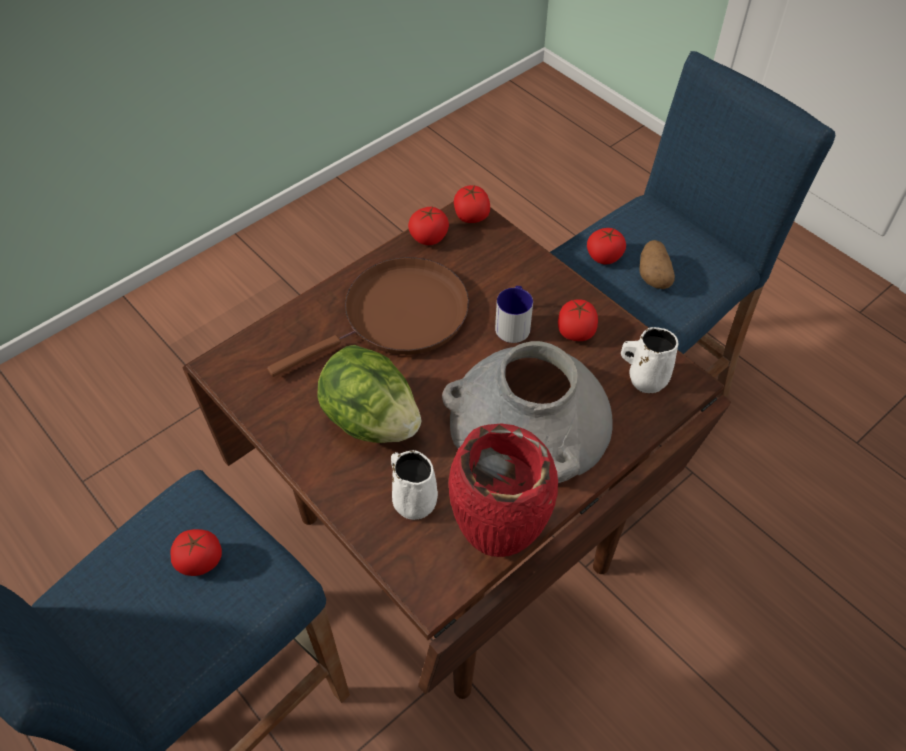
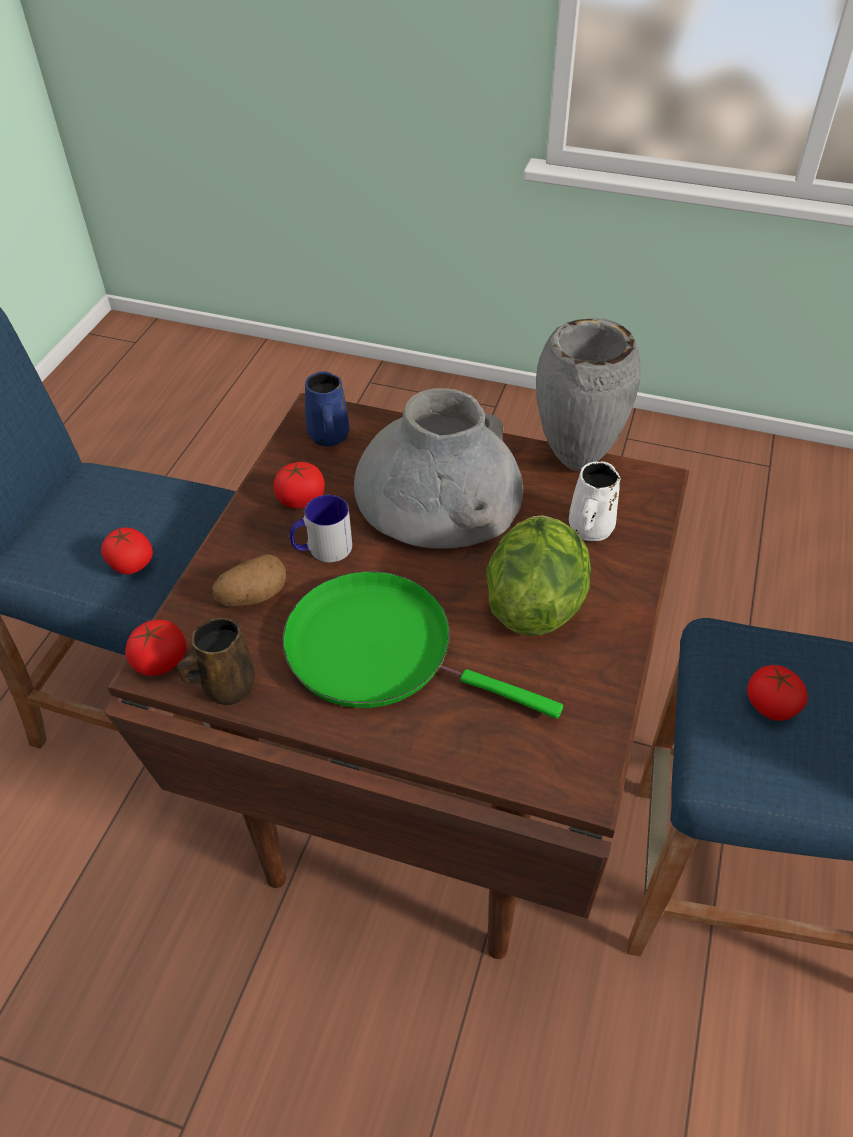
camera: 120 degrees left, 5 degrees down
brown frying pan [267,257,469,377] -> green frying pan [282,571,563,719]
tomato [408,207,449,245] -> brown mug [177,618,255,705]
red vase [449,424,558,557] -> grey vase [536,318,641,471]
white mug [621,327,678,393] -> blue mug [305,371,350,446]
potato [640,240,675,289] -> potato moved to [212,554,286,607]

